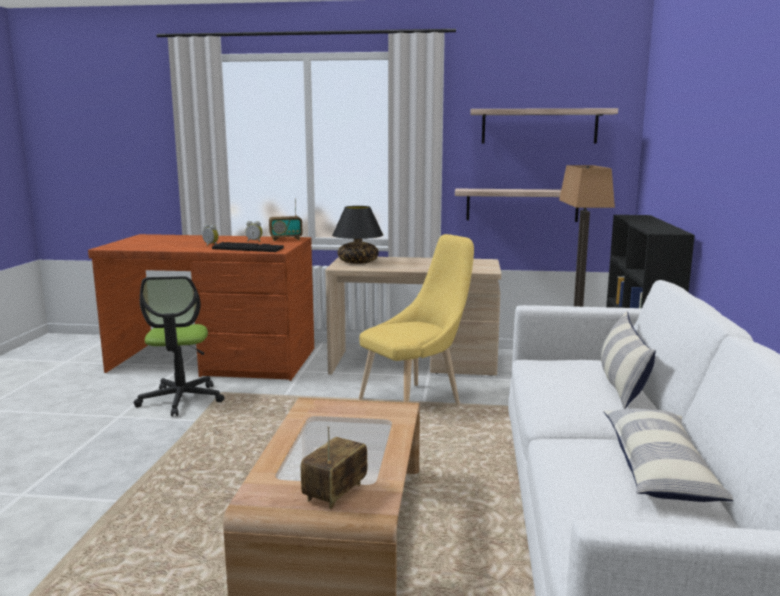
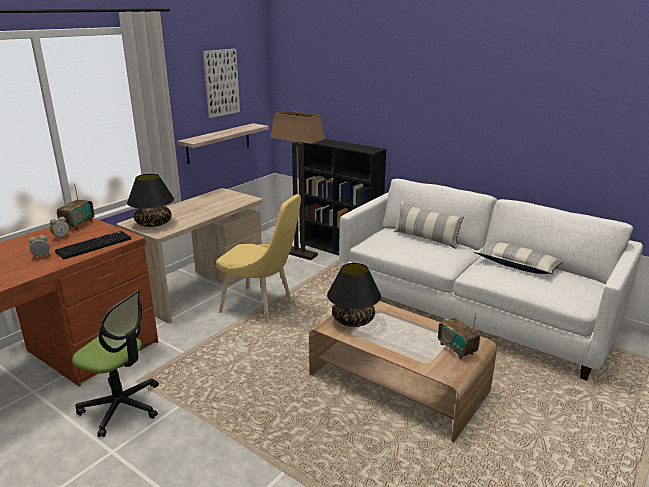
camera: 60 degrees left, 10 degrees up
yellow chair [359,234,474,405] -> yellow chair turned 120 degrees clockwise [216,194,301,322]
shelf [470,108,618,144] -> picture [203,49,240,118]
none -> black table lamp [327,263,381,327]

